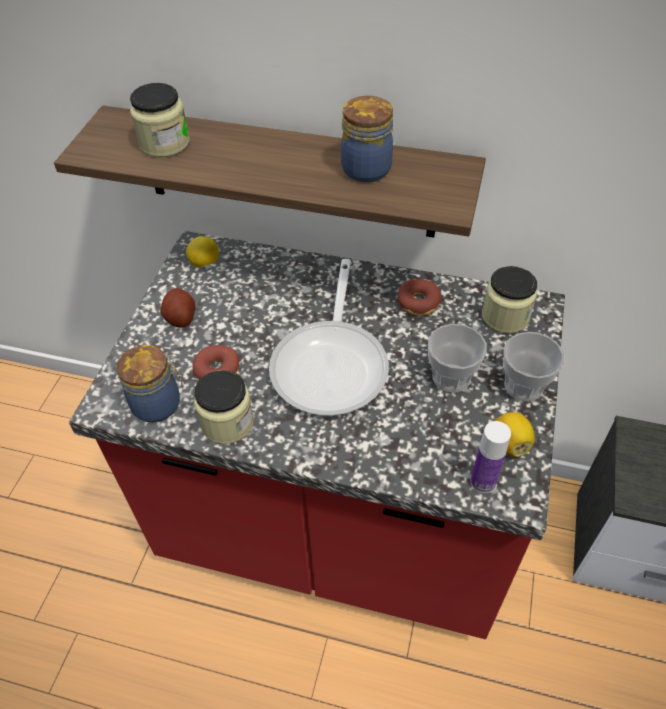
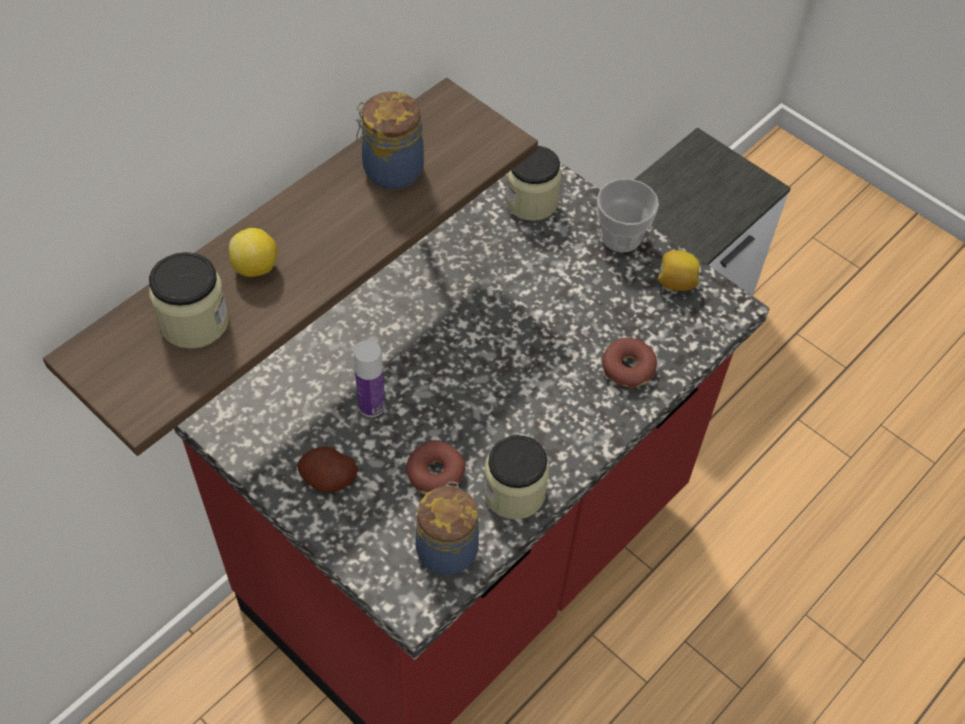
camera: 65 degrees left, 5 degrees up
lemon [186,236,219,268] -> lemon moved to [229,228,277,277]
frying pan [269,259,389,416] -> none
donut [397,279,442,316] -> donut moved to [602,338,657,390]
cup [428,324,487,393] -> none
bottle [470,421,511,493] -> bottle moved to [354,340,385,417]

